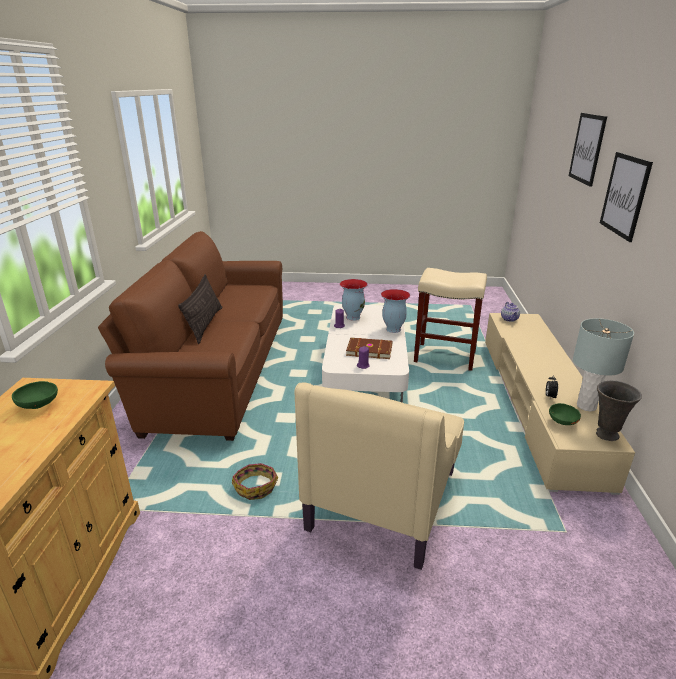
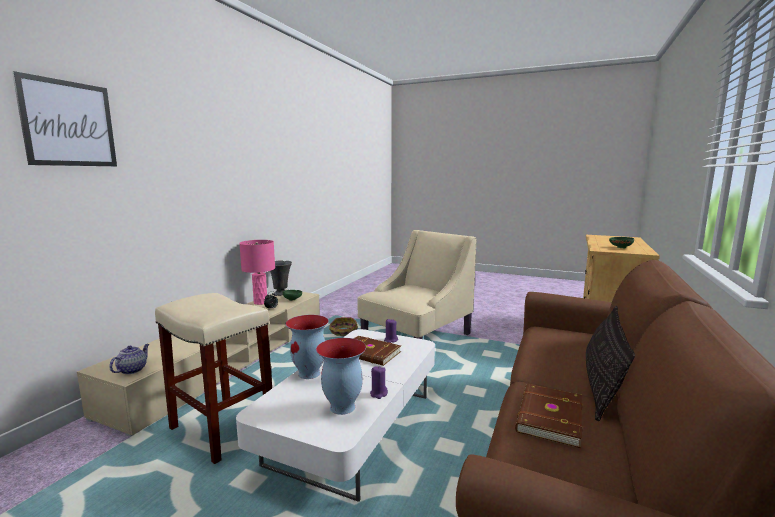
camera: 160 degrees left, 15 degrees down
basket [232,463,278,500] -> basket moved to [329,317,358,336]
grey table lamp [573,318,634,411] -> pink table lamp [239,240,275,305]
picture [600,152,653,242] -> none
none -> brown book [515,384,583,448]

